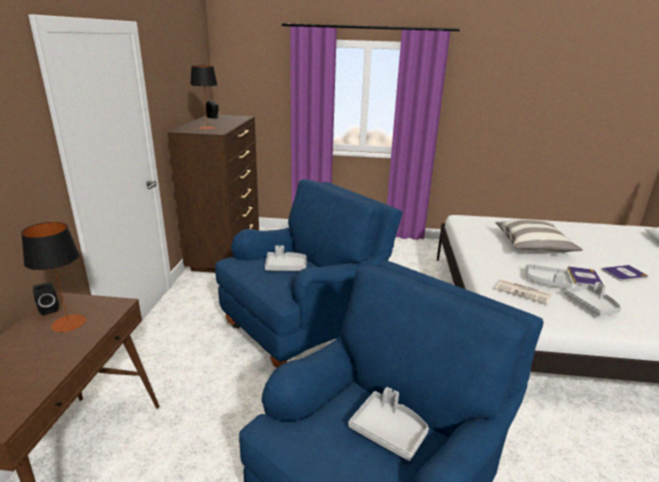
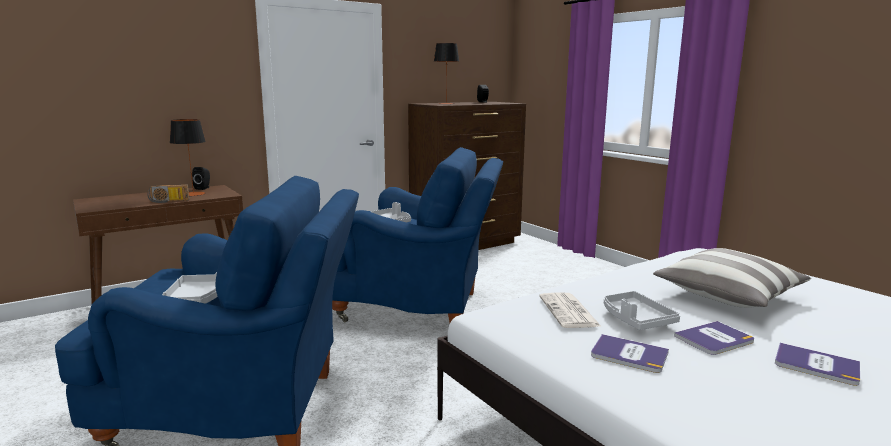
camera: 50 degrees right, 10 degrees down
grey tray [564,282,621,316] -> book [591,334,669,373]
none -> radio [147,185,190,203]

